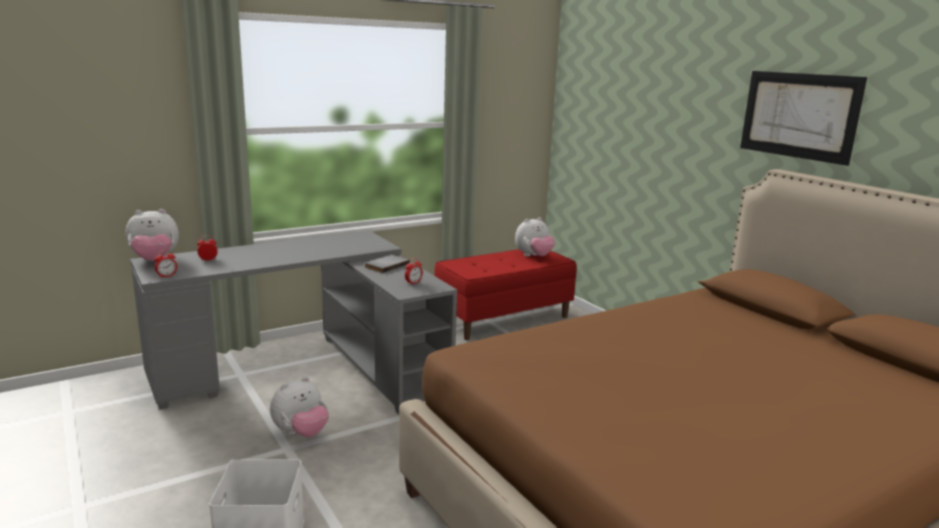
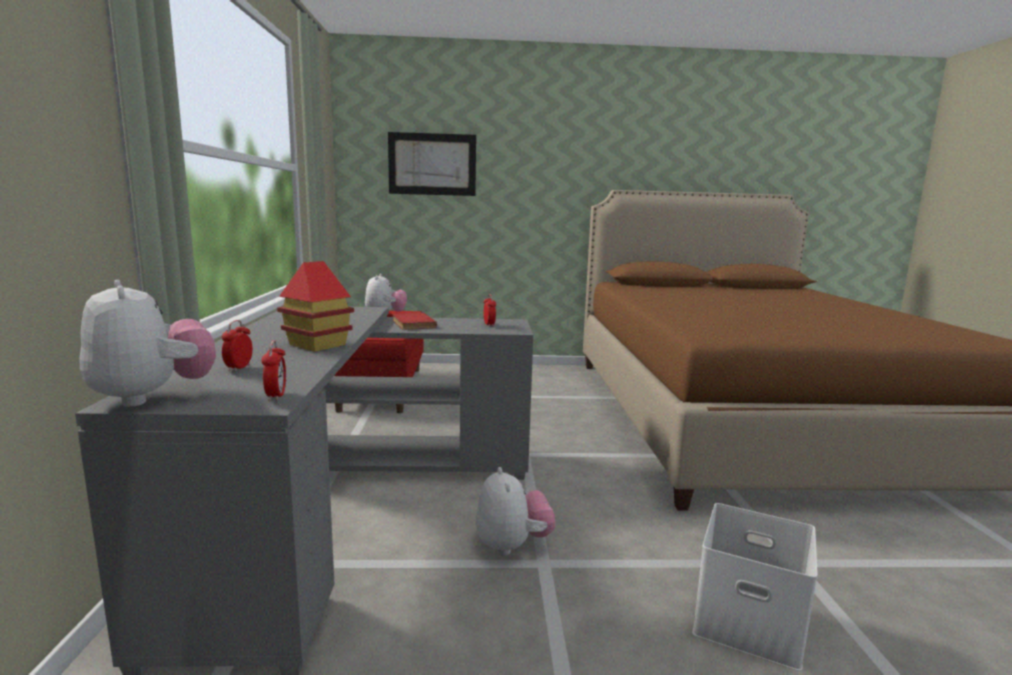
camera: 60 degrees left, 5 degrees down
plush toy [125,209,179,261] -> plush toy turned 45 degrees counterclockwise [80,280,216,407]
grey book [365,255,410,273] -> red book [392,313,437,330]
picture [740,71,867,166] -> picture moved to [388,132,476,196]
none -> toy house [277,261,354,352]

